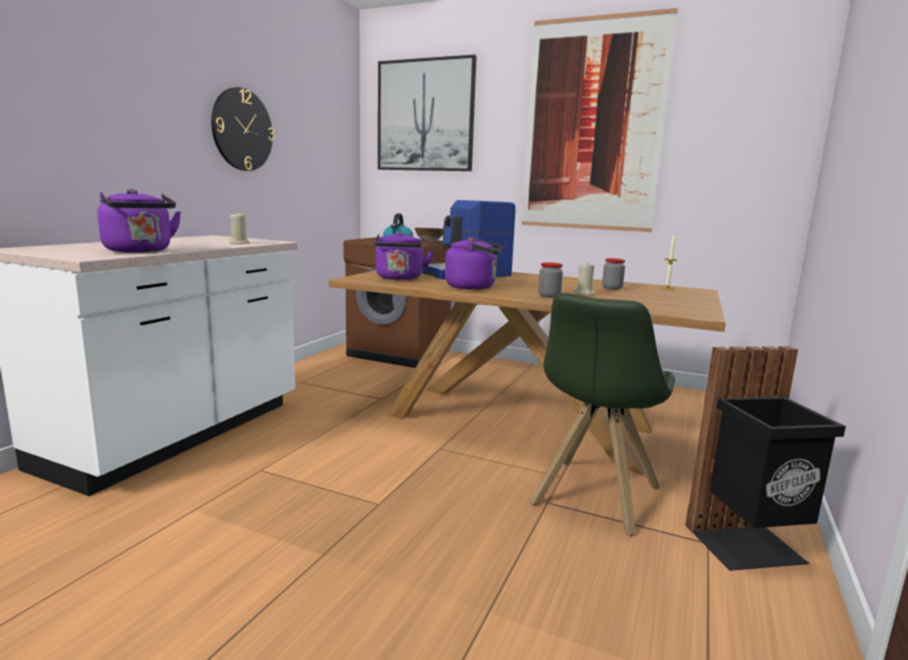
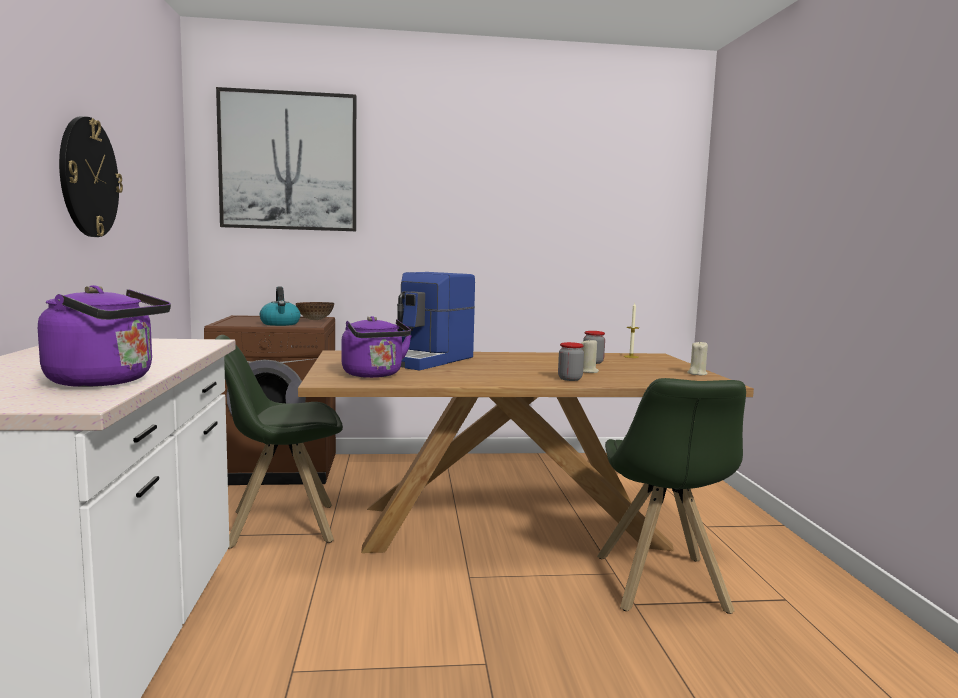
camera: 30 degrees left, 5 degrees down
beige candle [229,212,250,244] -> beige candle moved to [687,341,708,375]
purple kettle [445,237,503,290] -> none
picture [522,8,678,232] -> none
black trash can [685,346,846,571] -> none
none -> green chair [216,335,343,549]

